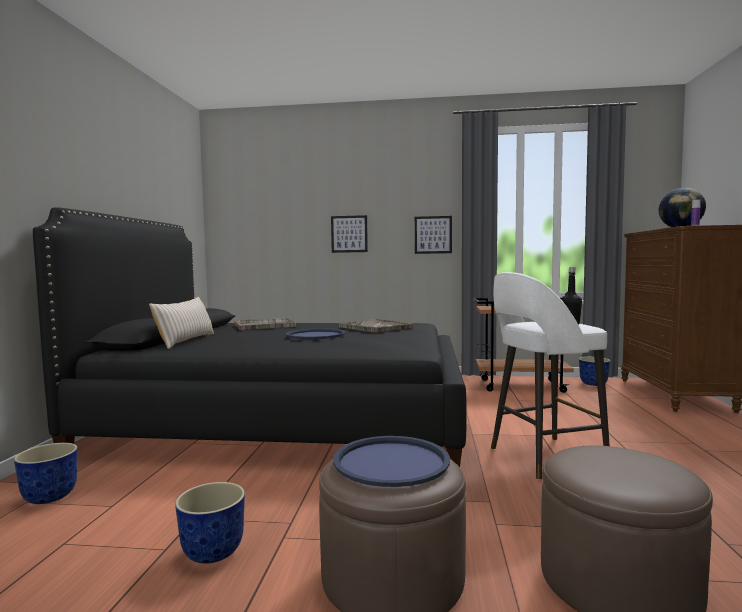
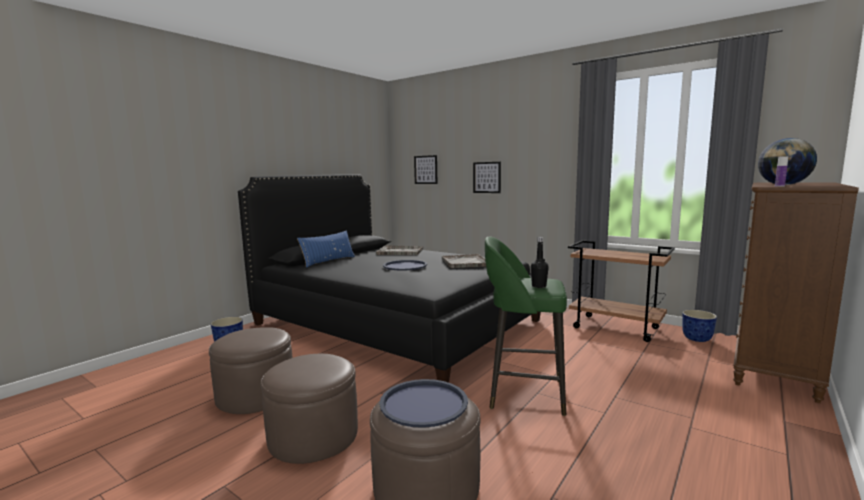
camera: 30 degrees right, 5 degrees up
beige pillow [149,297,214,349] -> blue pillow [297,230,355,268]
planter [175,482,245,564] -> brown ottoman [209,327,293,414]
blue tray [333,436,450,487] -> blue tray moved to [379,379,468,428]
picture [415,216,452,254] -> picture moved to [414,155,438,184]
white stool [491,272,610,480] -> green stool [485,236,567,416]

